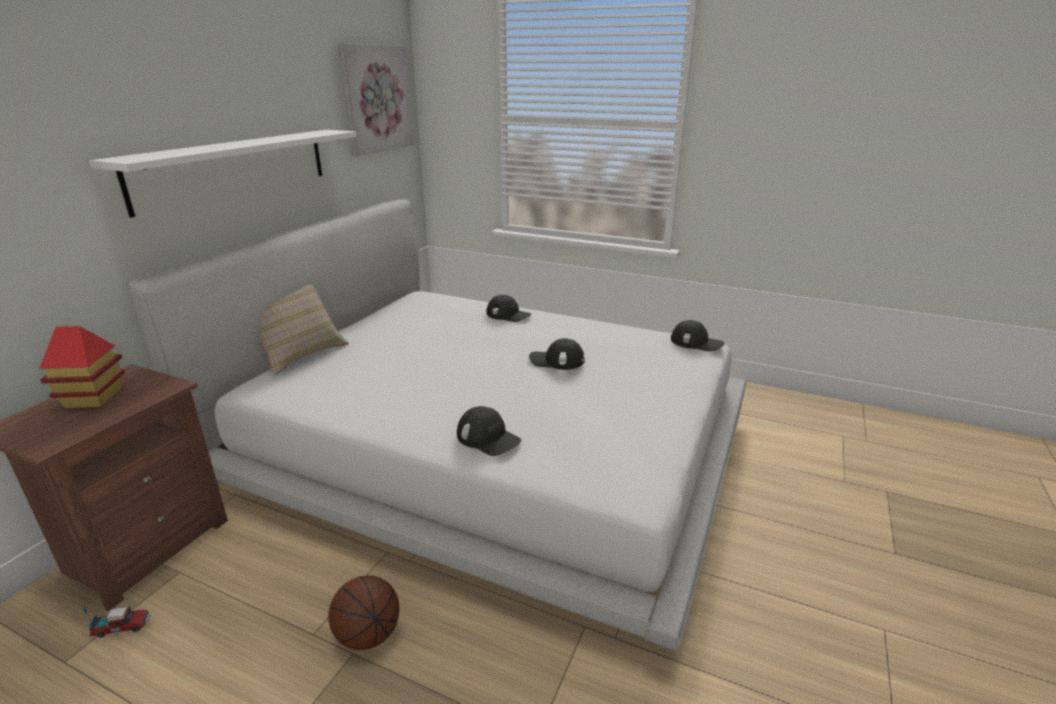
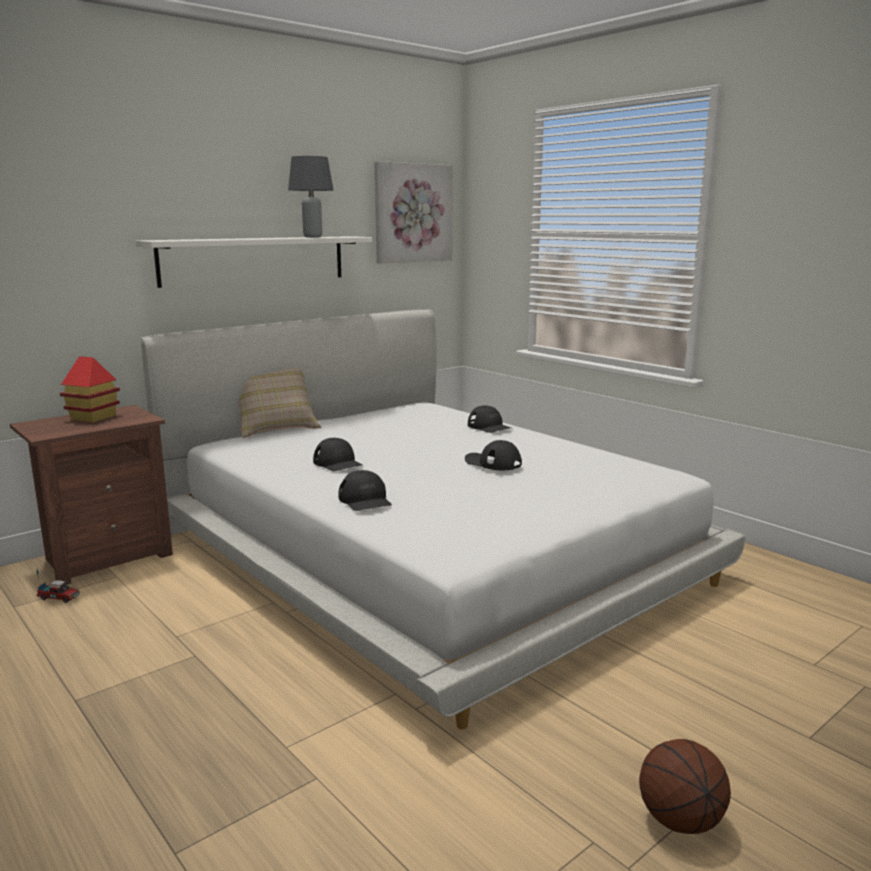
camera: 25 degrees right, 10 degrees down
basketball [328,575,399,650] -> basketball moved to [639,739,731,834]
black cap [671,320,724,352] -> black cap moved to [313,438,363,471]
none -> grey table lamp [288,156,334,238]

